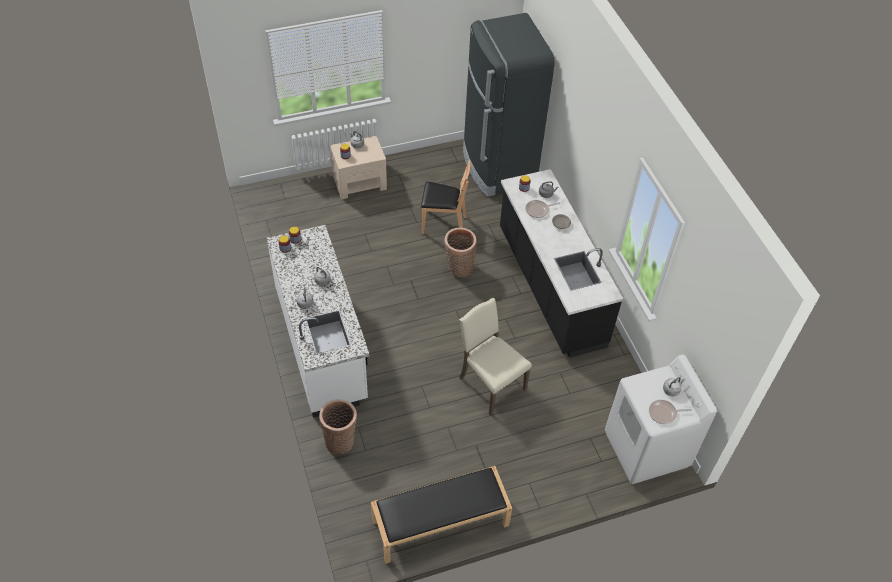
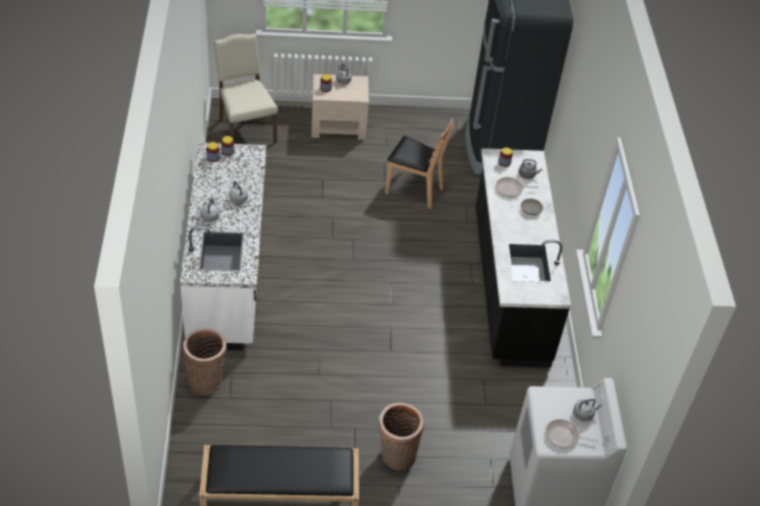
camera: 15 degrees right, 5 degrees down
basket [444,228,477,278] -> basket moved to [379,402,424,471]
beige chair [459,298,532,415] -> beige chair moved to [214,33,278,144]

